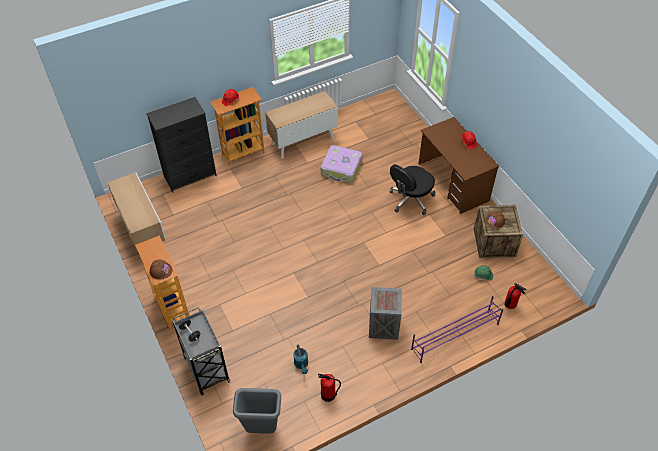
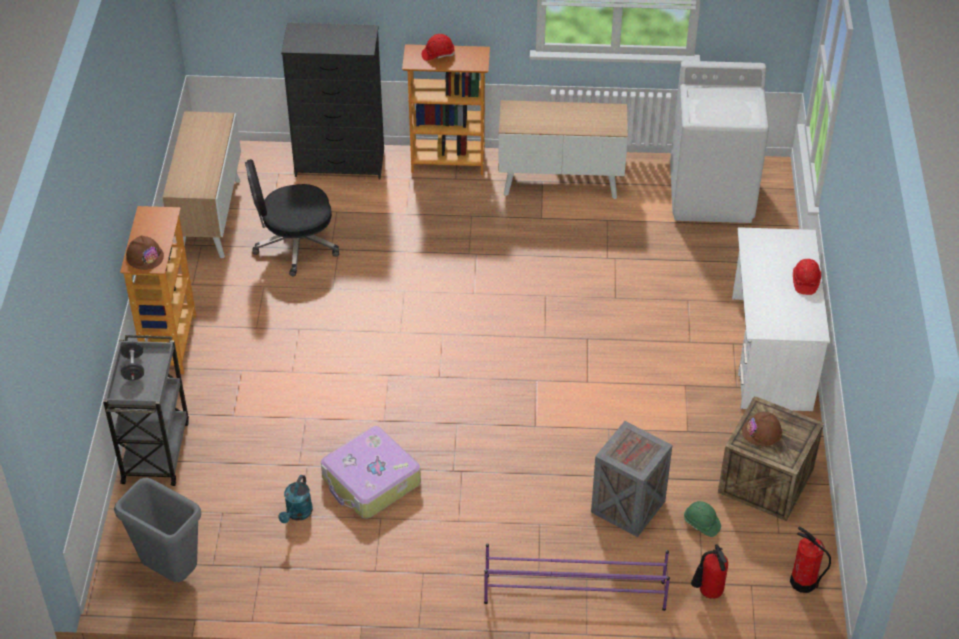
camera: 30 degrees right, 5 degrees down
fire extinguisher [318,374,341,402] -> fire extinguisher moved to [790,527,831,593]
suitcase [321,145,363,183] -> suitcase moved to [321,426,421,519]
crate [369,287,402,340] -> crate moved to [591,421,673,537]
black office chair [390,164,436,215] -> black office chair moved to [245,159,339,276]
brown desk [419,117,499,214] -> white desk [732,227,830,411]
none -> white washing machine [670,61,769,223]

